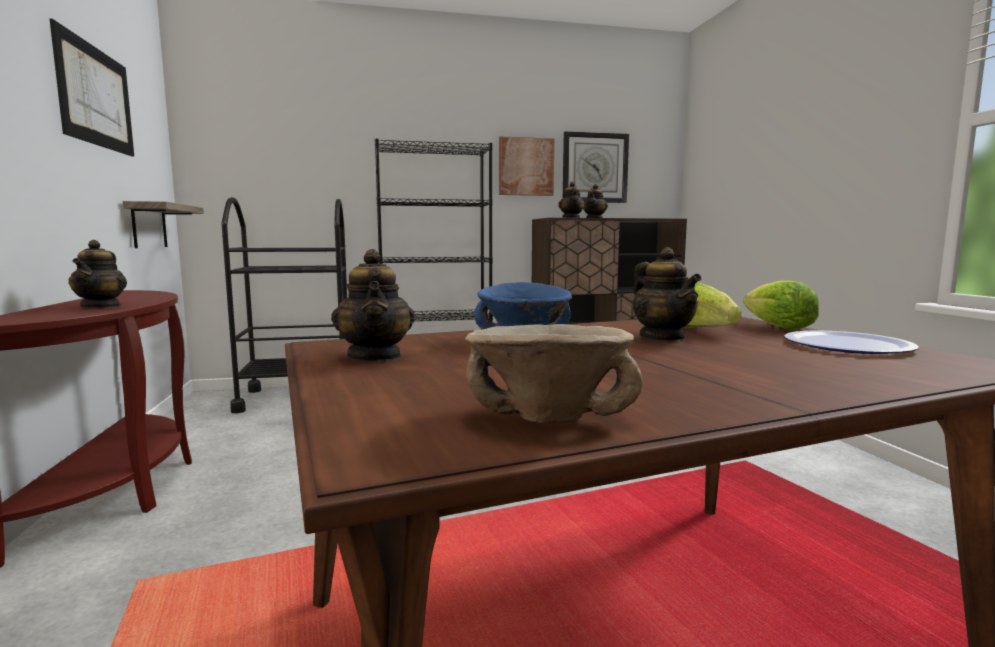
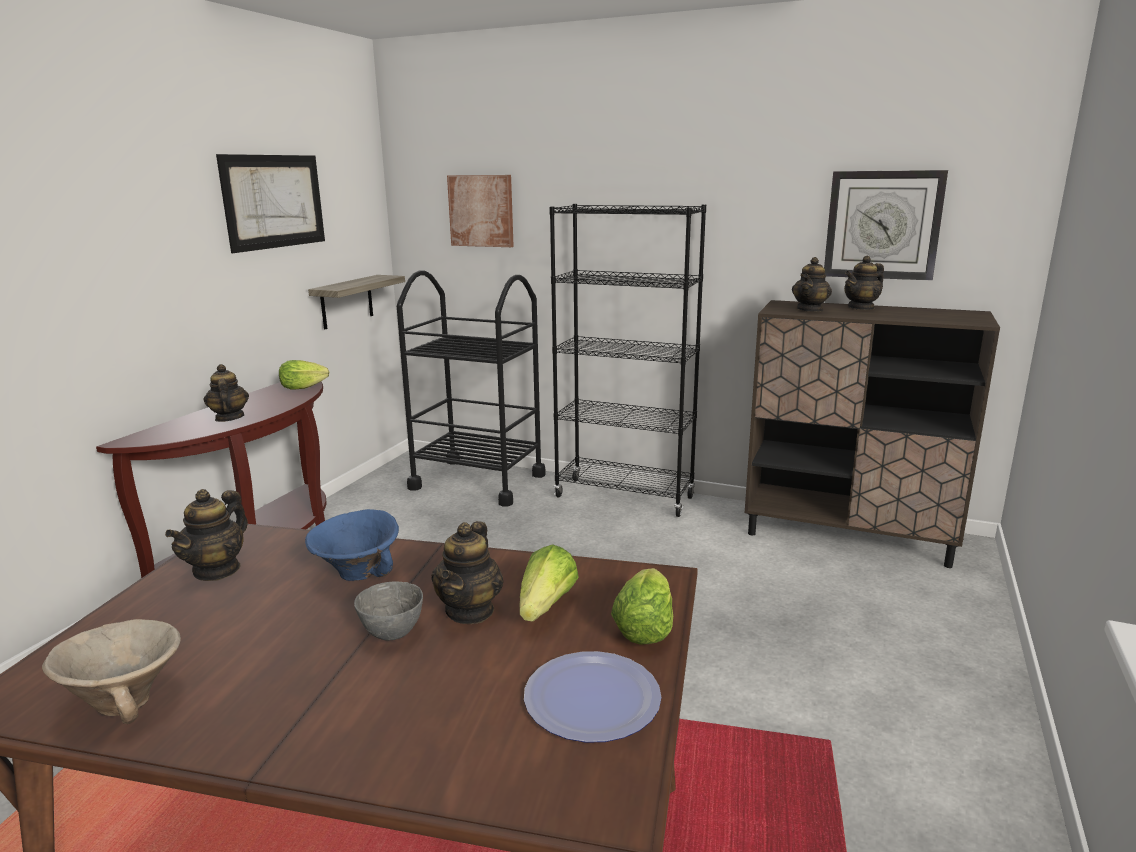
camera: 35 degrees right, 10 degrees up
teapot [68,240,127,308] -> teapot turned 135 degrees clockwise [204,364,249,422]
picture [499,136,554,196] -> picture moved to [447,175,514,247]
none -> lettuce [279,360,329,389]
none -> grey bowl [354,581,423,641]

